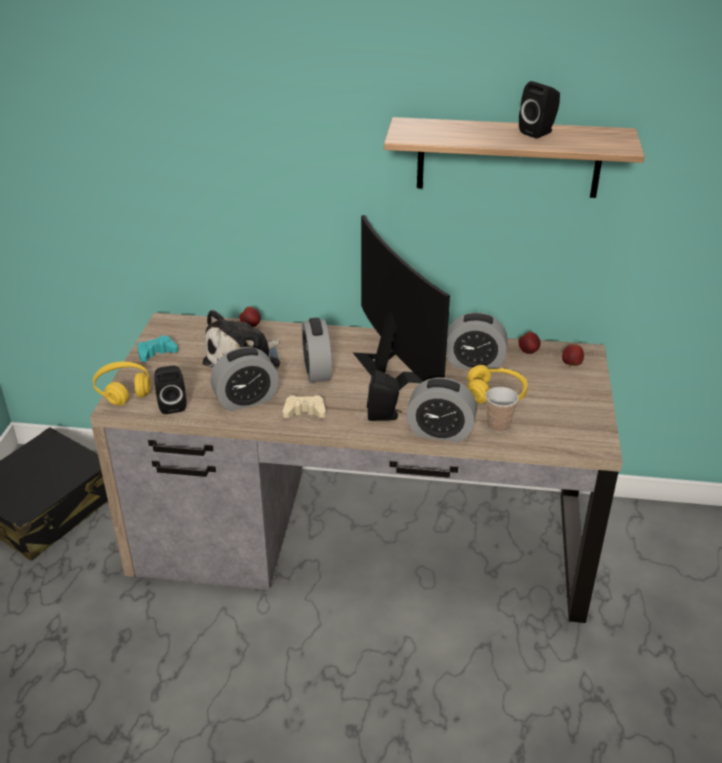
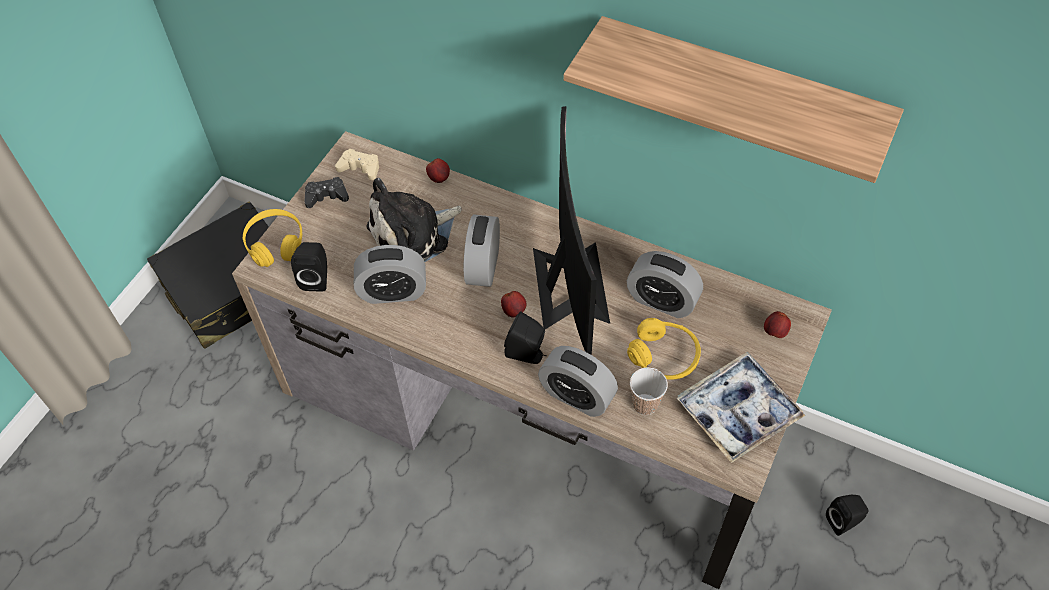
camera: 20 degrees right, 20 degrees up
turquoise game controller [137,335,178,362] -> black game controller [304,177,349,208]
beige game controller [282,395,326,418] -> beige game controller moved to [335,148,379,180]
apple [518,331,540,354] -> apple moved to [501,291,527,318]
black speaker [519,81,560,139] -> black speaker moved to [826,494,869,536]
none -> tray [677,352,805,463]

